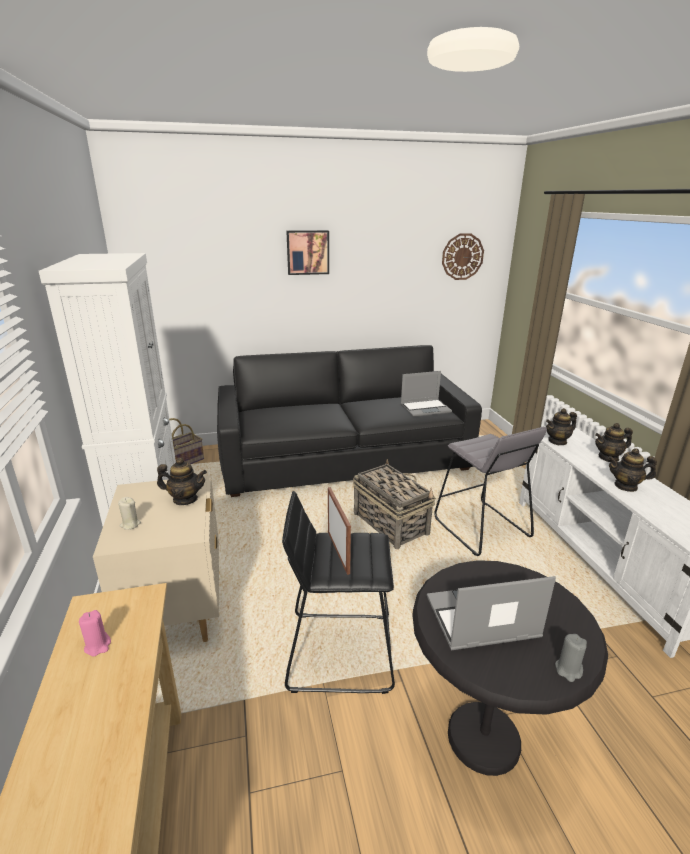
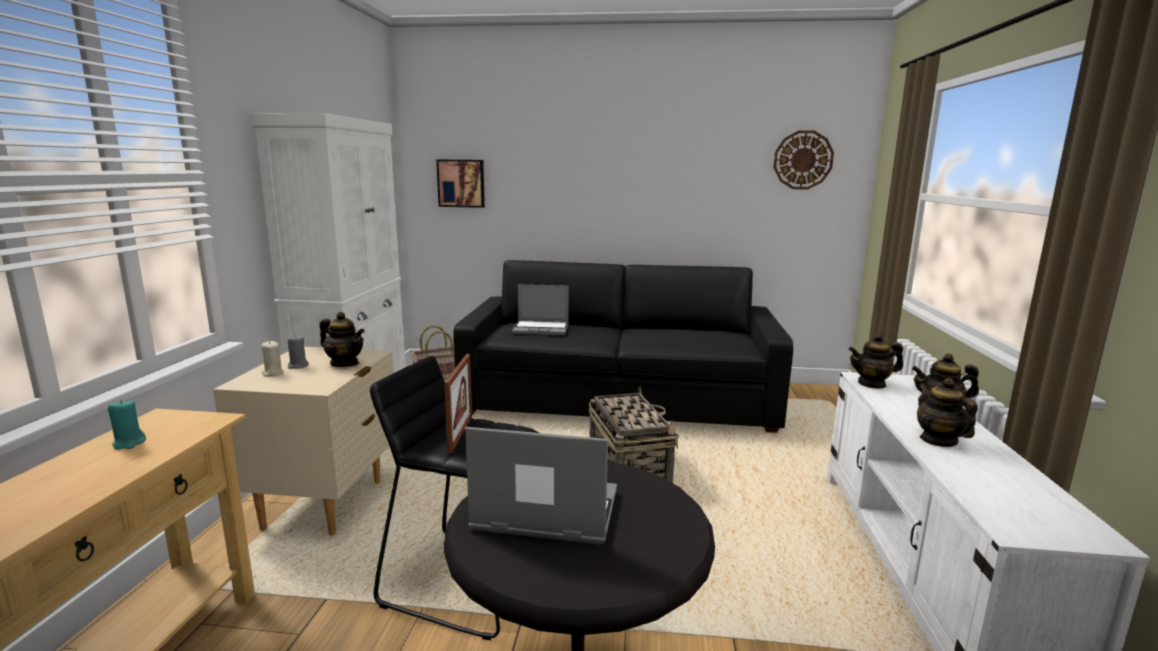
camera: 20 degrees right, 10 degrees down
pink candle [79,610,111,657] -> turquoise candle [108,400,146,450]
picture [286,230,329,275] -> picture moved to [436,159,485,208]
laptop [401,371,452,417] -> laptop moved to [512,284,569,335]
grey stool [434,427,547,556] -> none
grey candle [555,634,587,682] -> grey candle moved to [288,335,309,369]
teapot [608,448,657,492] -> teapot turned 45 degrees clockwise [917,378,978,447]

